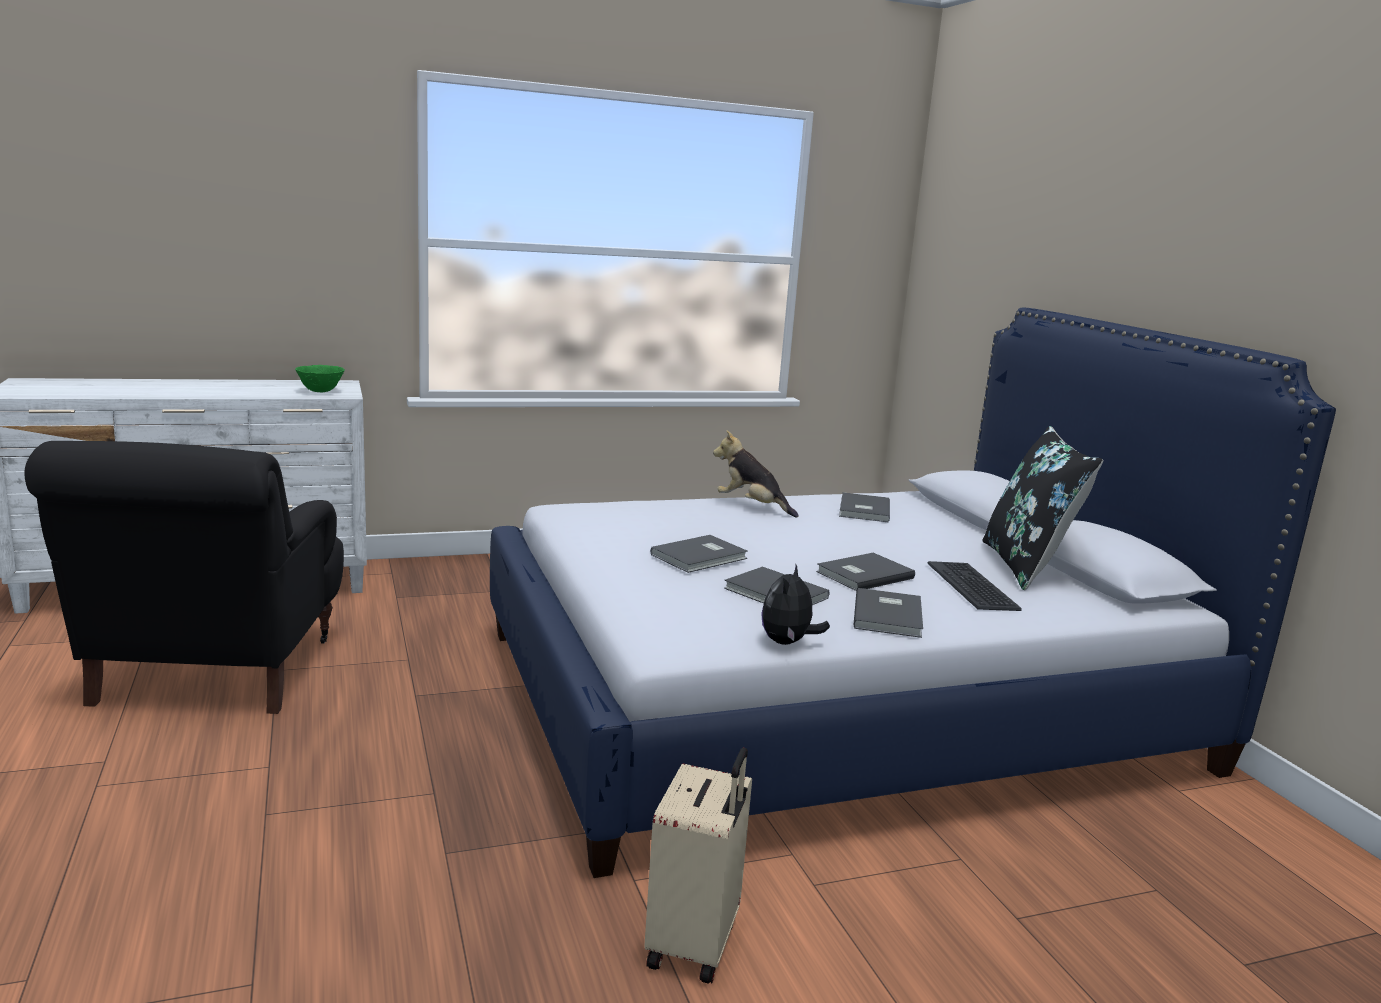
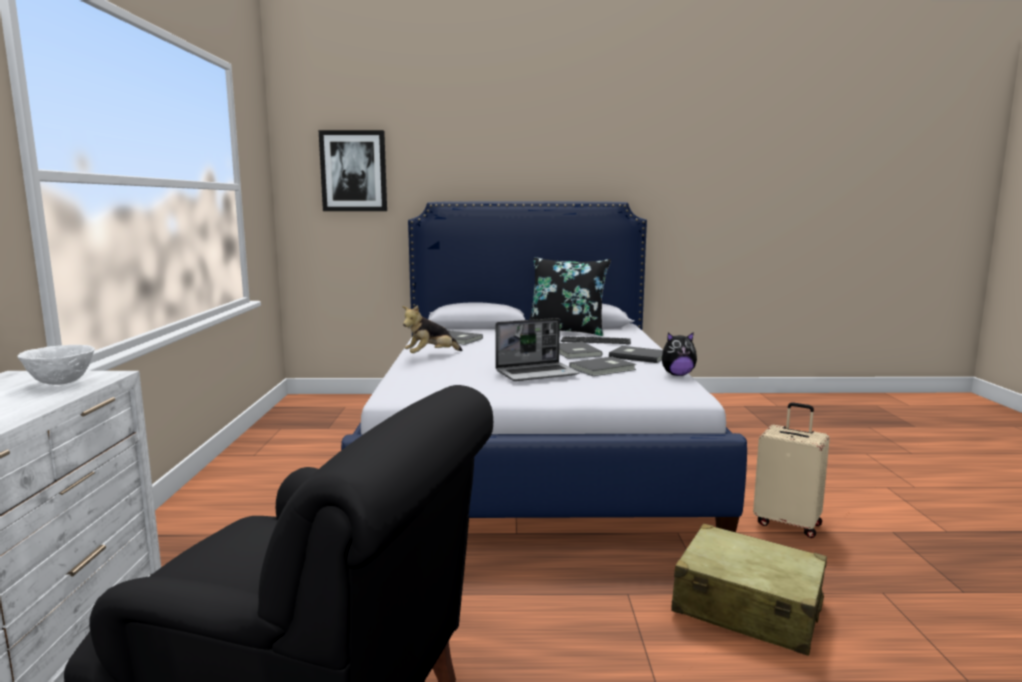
camera: 70 degrees left, 5 degrees down
green bowl [295,365,345,392] -> white bowl [17,345,95,385]
grey book [651,535,748,573] -> laptop [495,318,580,381]
plush toy [761,565,830,645] -> plush toy turned 45 degrees counterclockwise [662,332,697,376]
none -> picture [319,130,387,211]
none -> beige suitcase [671,523,827,656]

